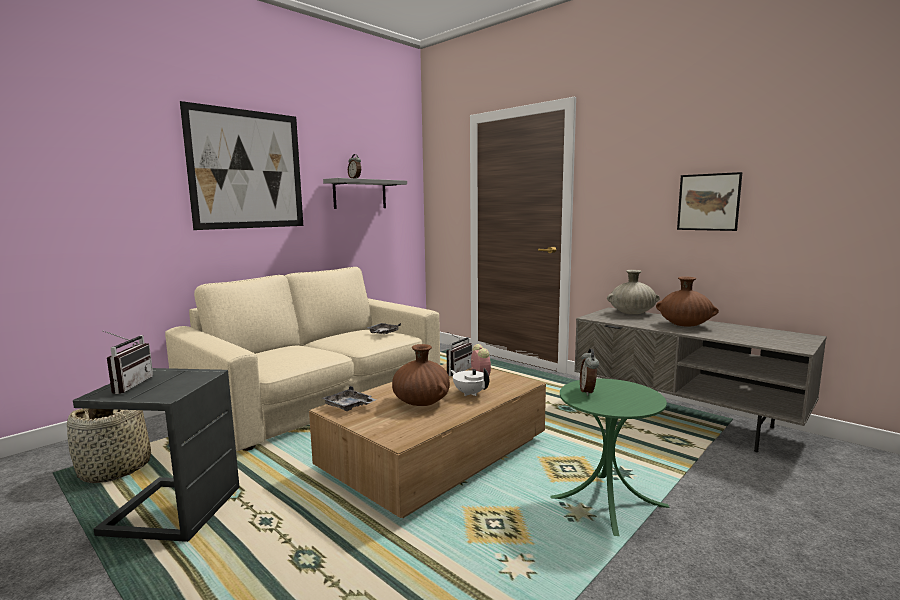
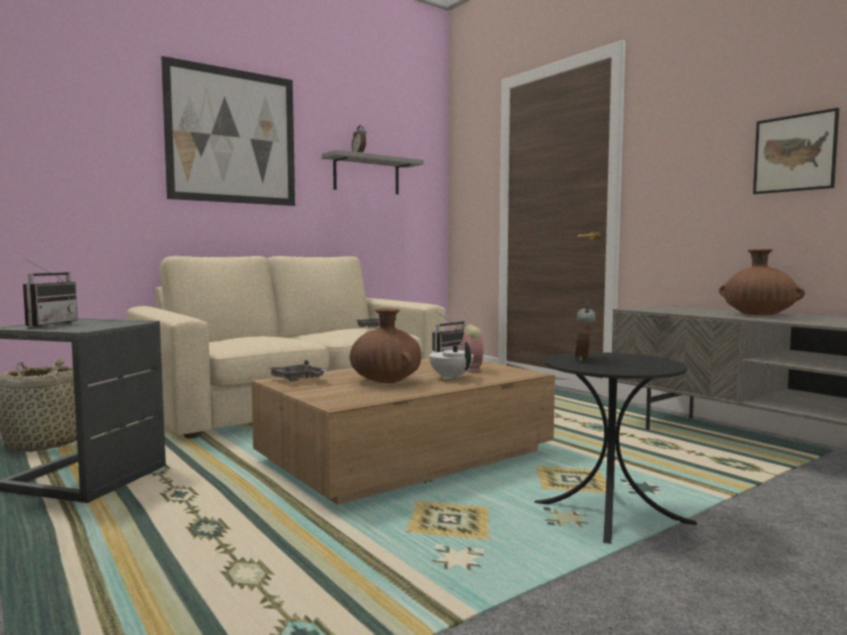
camera: 10 degrees right, 5 degrees down
green side table [550,378,669,536] -> black side table [534,352,697,544]
beige vase [607,270,660,314] -> none

